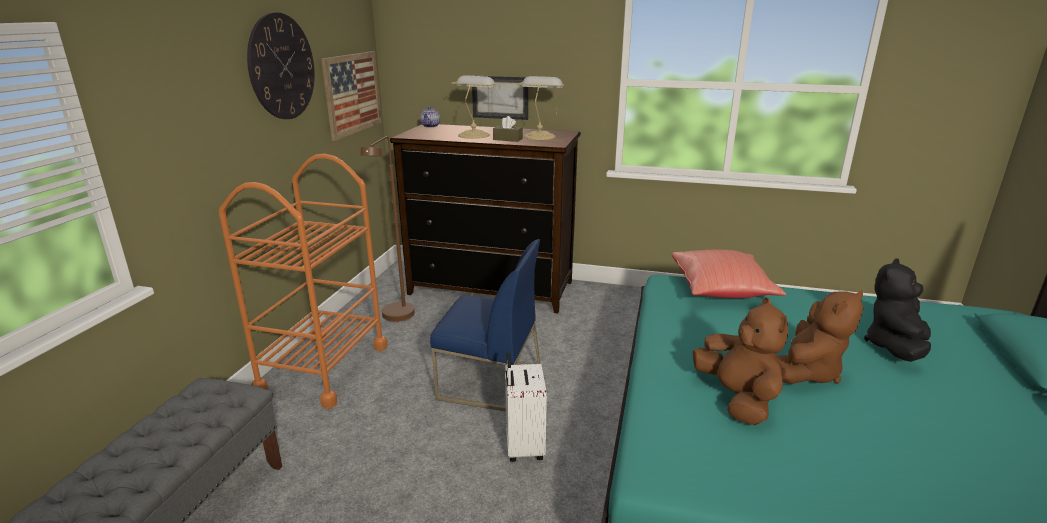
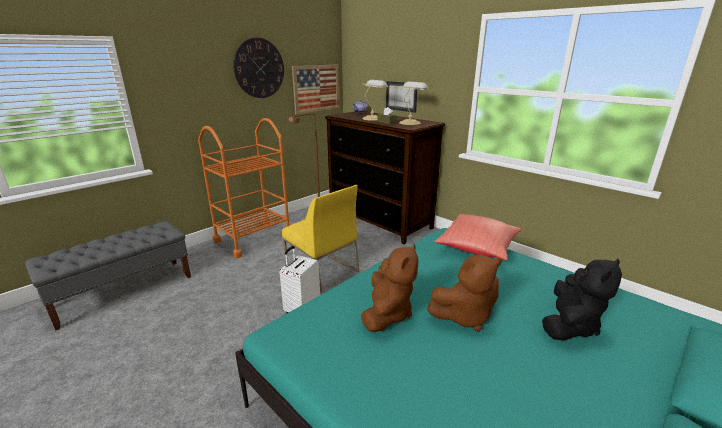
camera: 30 degrees right, 0 degrees up
blue chair [430,239,541,411] -> yellow chair [282,185,359,292]
black plush toy [864,259,931,362] -> black plush toy turned 150 degrees clockwise [542,258,622,341]

